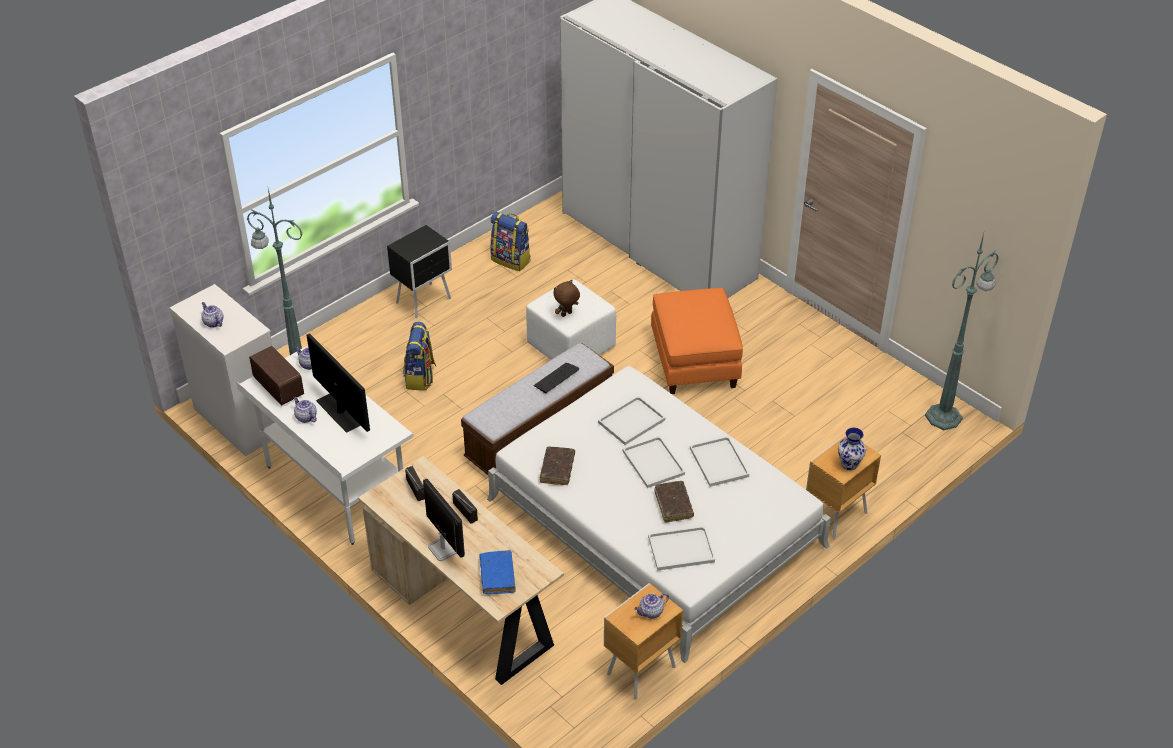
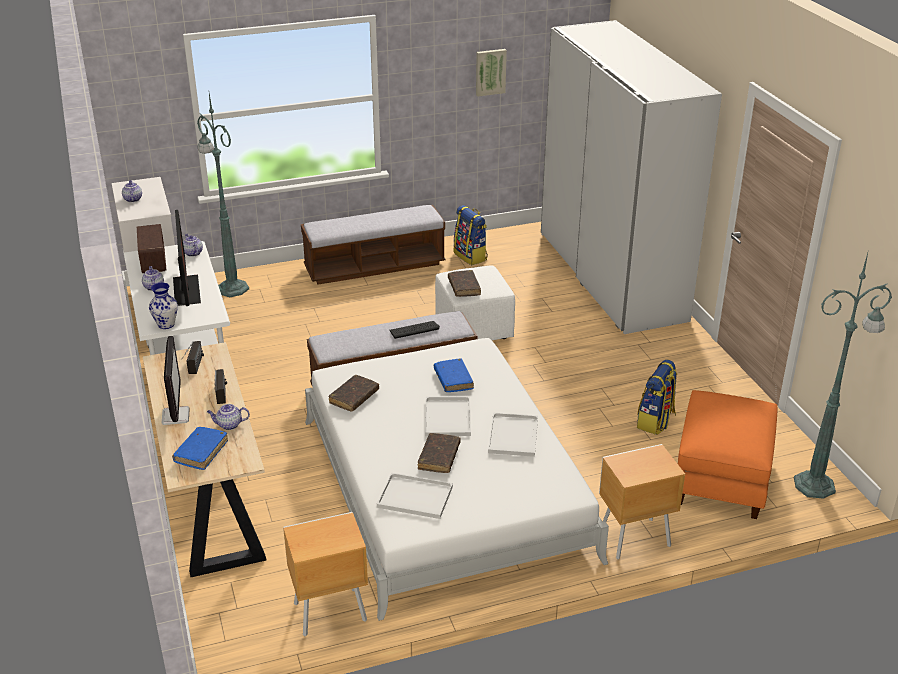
camera: 25 degrees right, 10 degrees down
black nightstand [387,225,452,318] -> bench [301,205,445,285]
backpack [403,322,436,390] -> backpack moved to [637,359,677,435]
brown plush toy [553,280,580,317] -> brown book [448,270,481,297]
white tray [598,396,665,445] -> blue book [434,358,474,392]
teapot [634,593,669,619] -> teapot moved to [207,404,250,430]
orange ottoman [651,288,743,394] -> orange ottoman moved to [678,390,777,519]
vase [838,428,866,470] -> vase moved to [149,283,178,329]
none -> picture [476,49,507,97]

